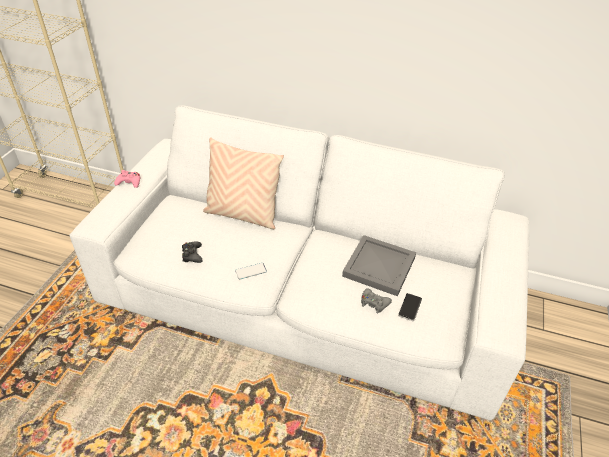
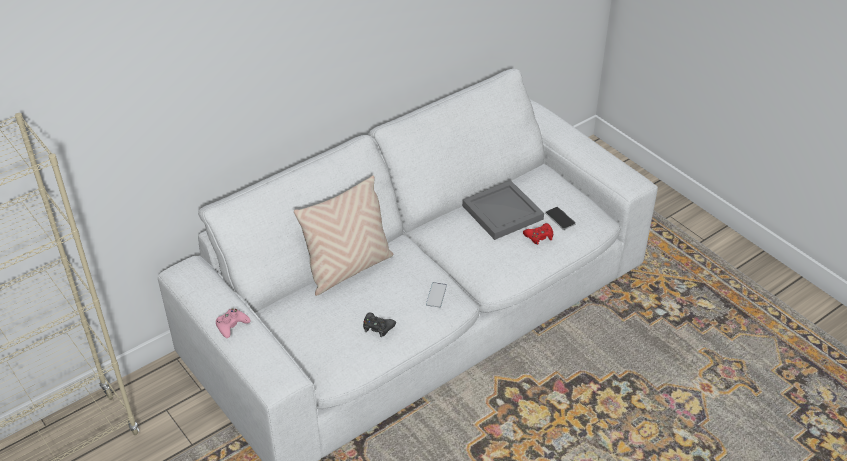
camera: 55 degrees left, 0 degrees up
grey game controller [361,288,392,313] -> red game controller [523,223,553,245]

